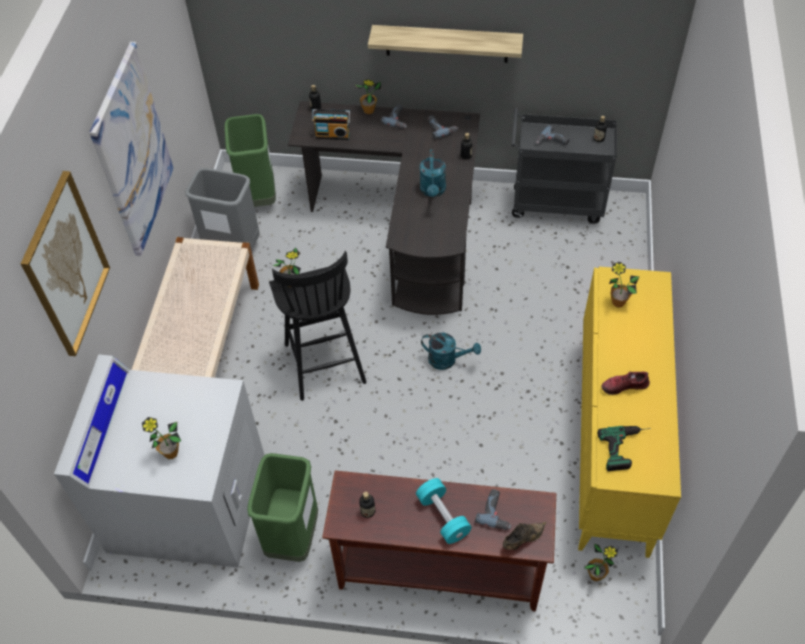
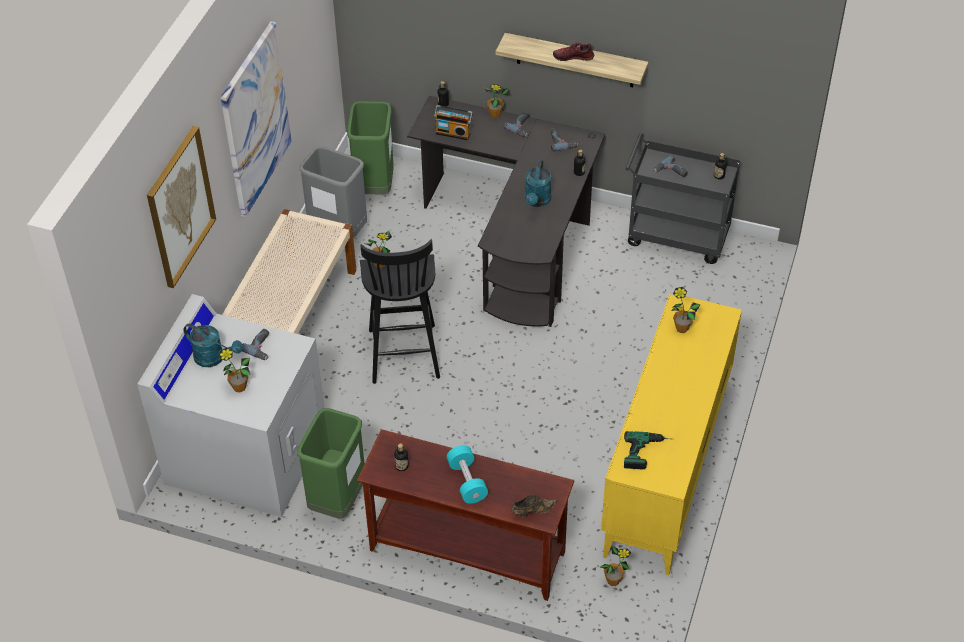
camera: 10 degrees right, 5 degrees down
turquoise watering can [421,333,481,370] -> turquoise watering can moved to [183,324,243,367]
power drill [475,489,511,530] -> power drill moved to [242,329,269,360]
shoe [601,372,650,395] -> shoe moved to [553,42,594,61]

